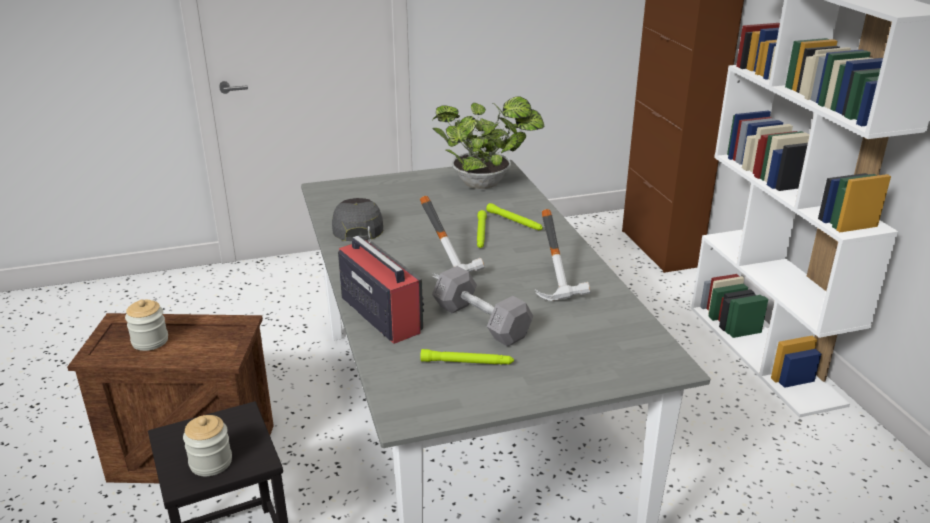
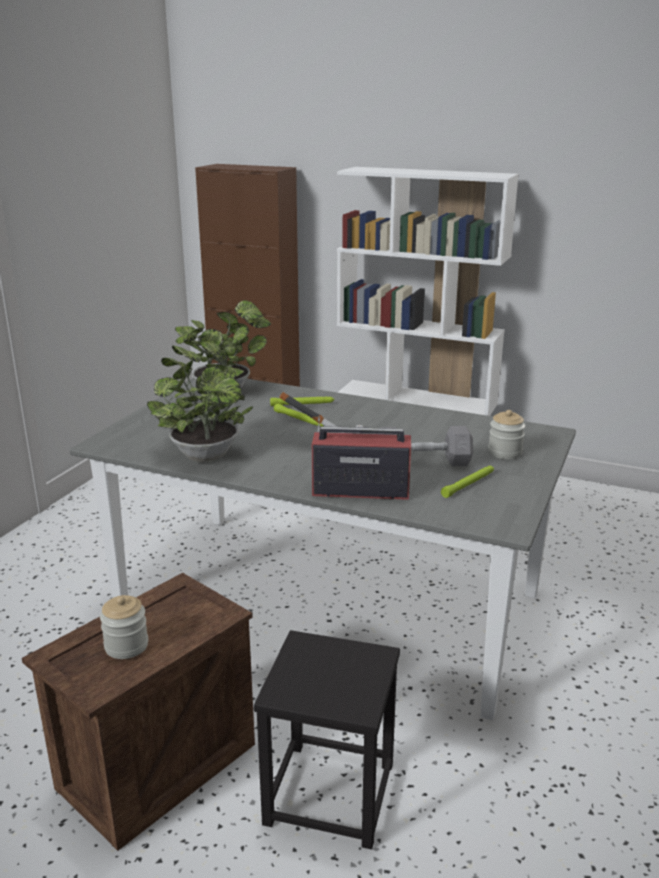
camera: 50 degrees left, 5 degrees down
jar [183,415,232,476] -> jar moved to [488,410,525,459]
grey cap [332,198,383,241] -> potted plant [147,346,253,462]
hammer [535,209,591,301] -> none

